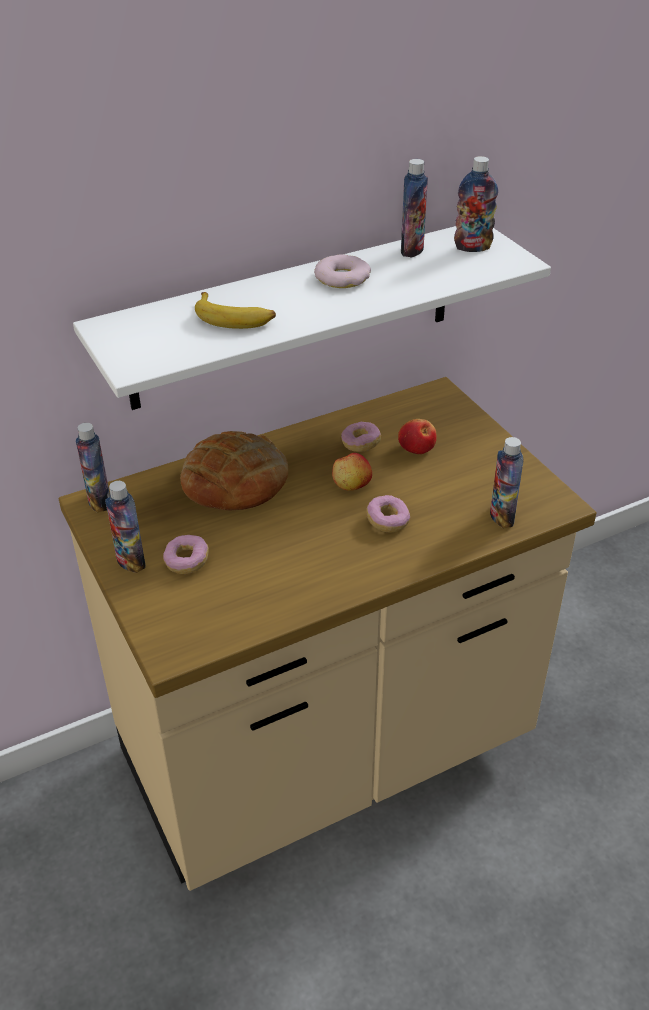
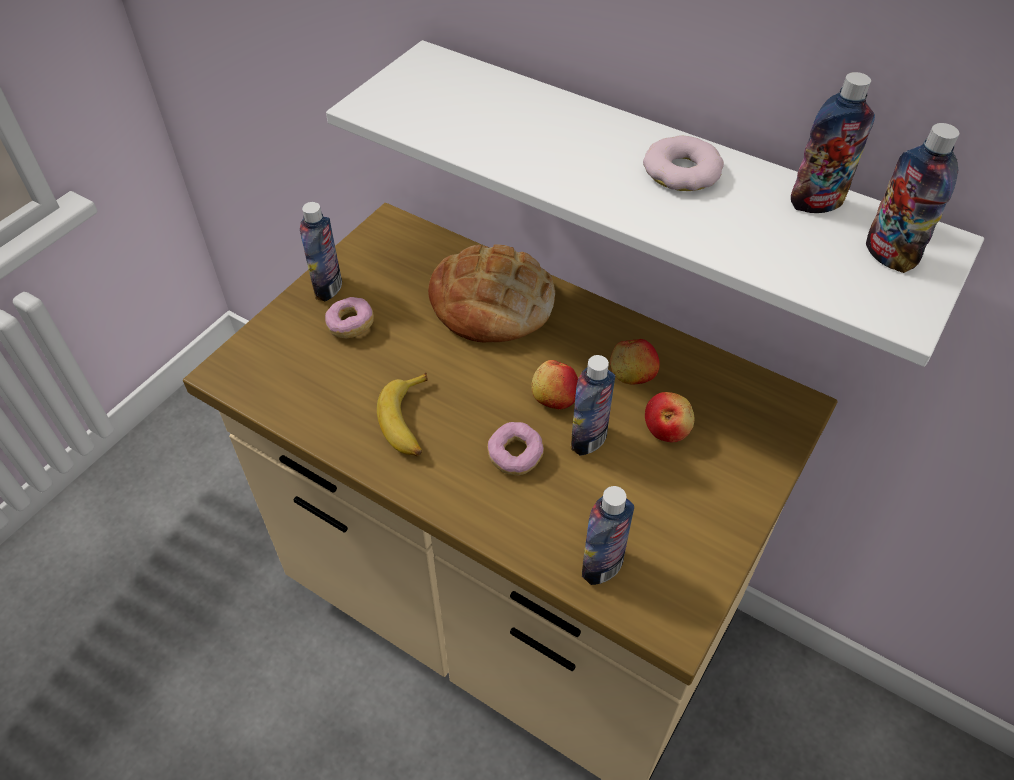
camera: 60 degrees right, 10 degrees up
bottle [76,423,110,512] -> bottle moved to [570,355,615,456]
banana [195,292,276,329] -> banana moved to [377,373,428,457]
donut [341,422,381,452] -> apple [610,339,660,385]

